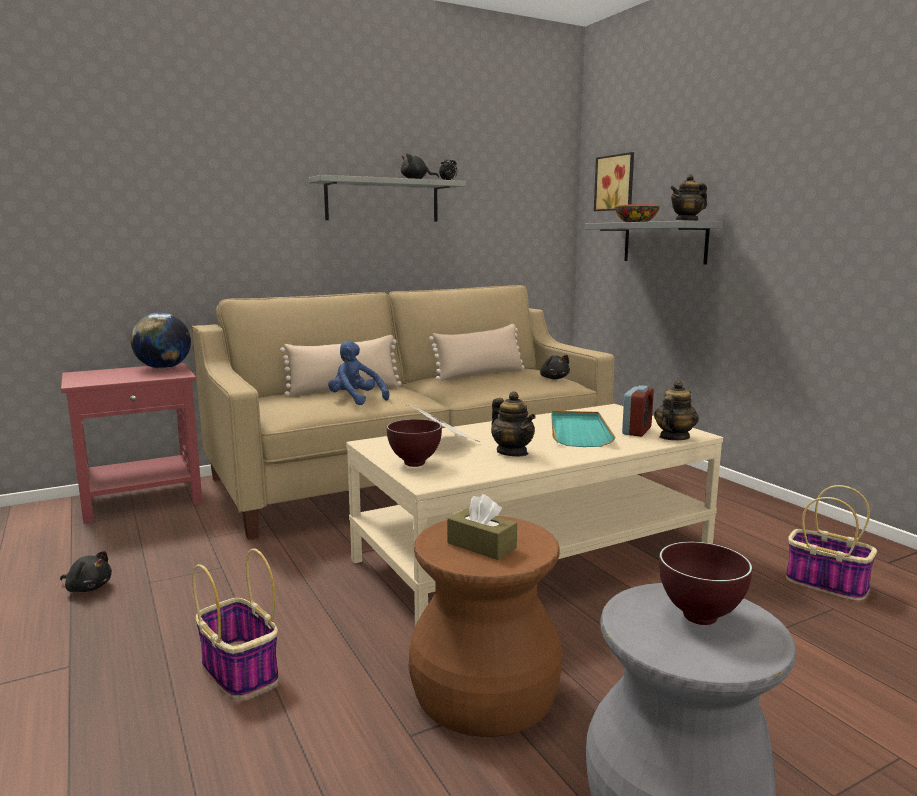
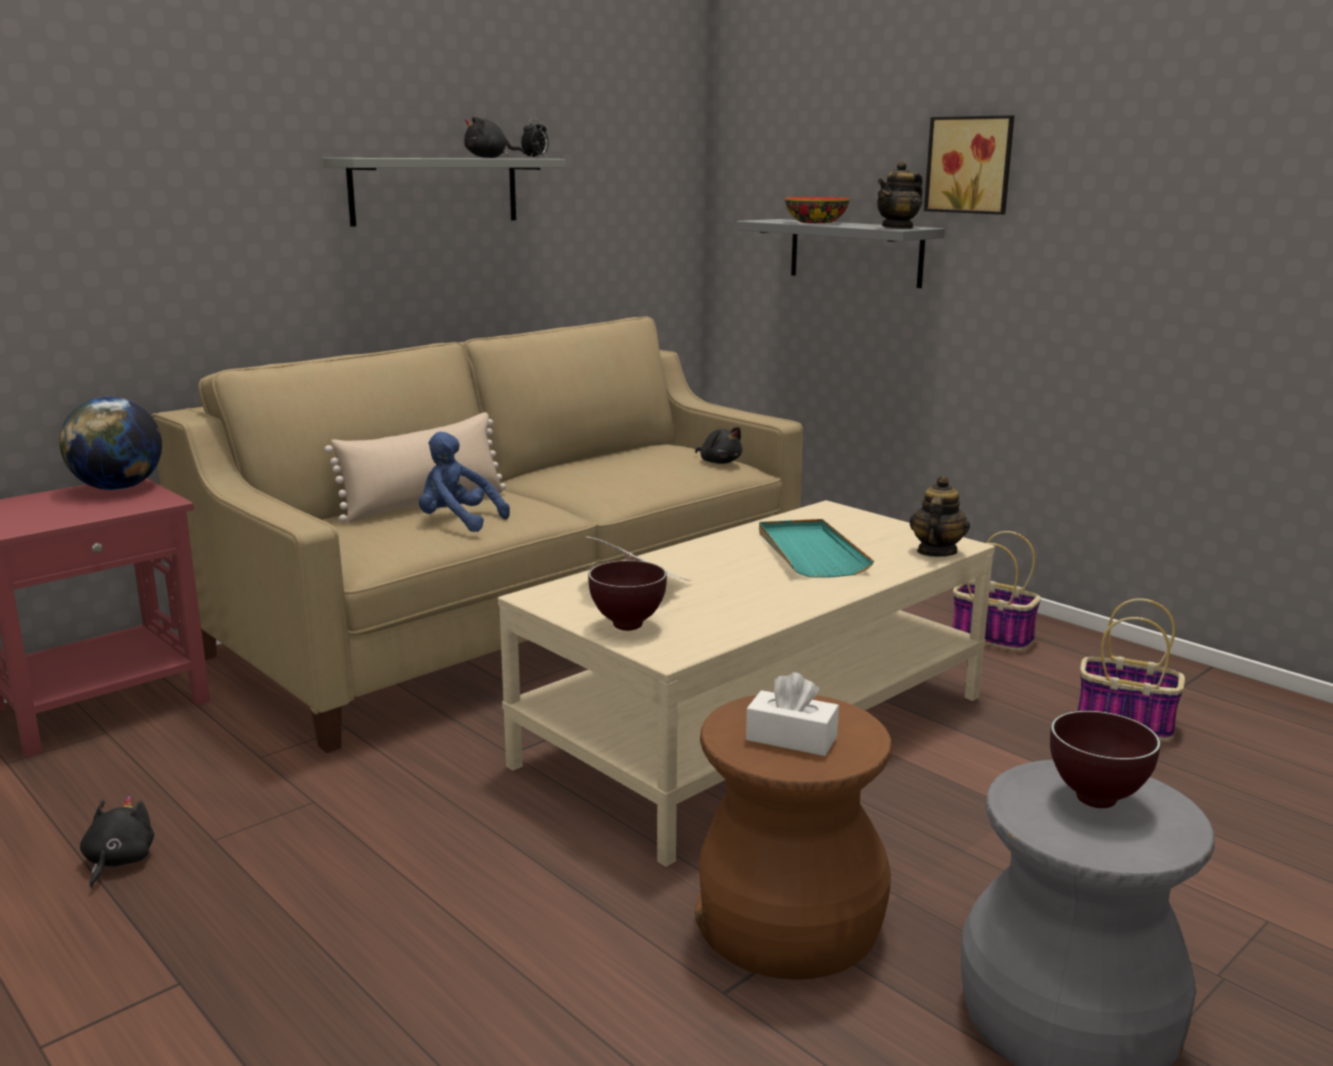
camera: 15 degrees left, 5 degrees up
black plush toy [60,551,112,592] -> black plush toy turned 90 degrees counterclockwise [80,796,154,889]
basket [192,549,279,699] -> basket moved to [952,531,1041,651]
beige pillow [429,324,524,381] -> none
brown tissue box [447,494,517,560] -> white tissue box [746,673,839,756]
teapot [491,391,536,456] -> none
picture [594,152,634,211] -> picture moved to [924,115,1014,215]
alarm clock [622,385,654,437] -> none

